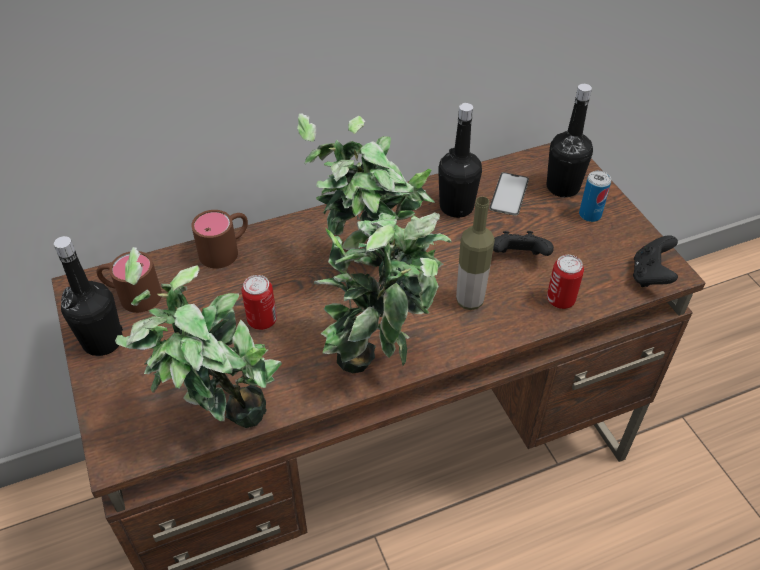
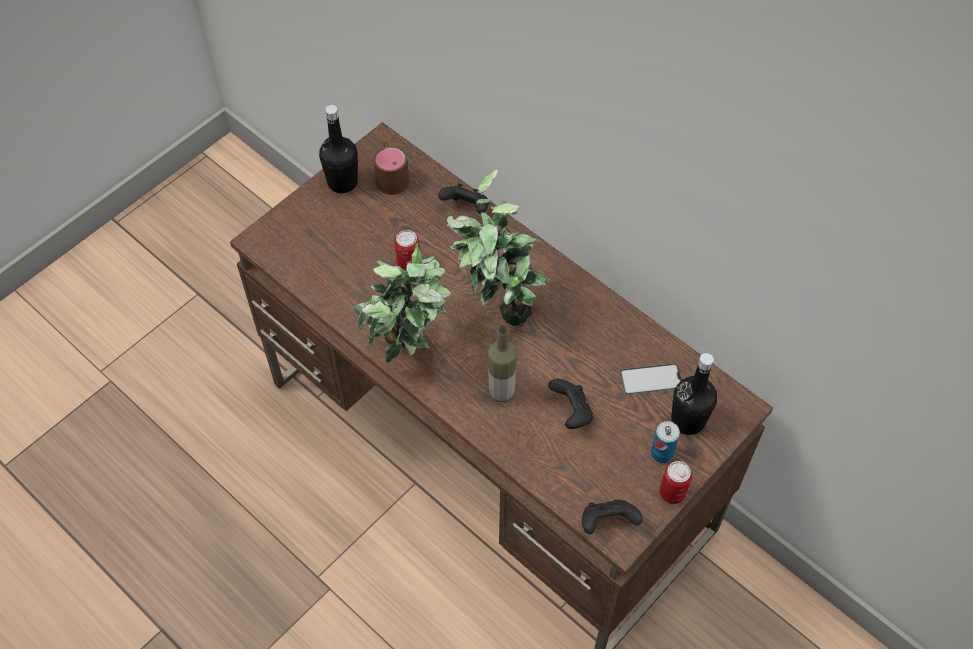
camera: 65 degrees right, 10 degrees up
potted plant [115,247,282,428] -> none
brown mug [191,210,248,269] -> black game controller [438,183,489,214]
black bottle [438,103,482,218] -> none
can [547,255,584,309] -> can moved to [660,461,692,504]

